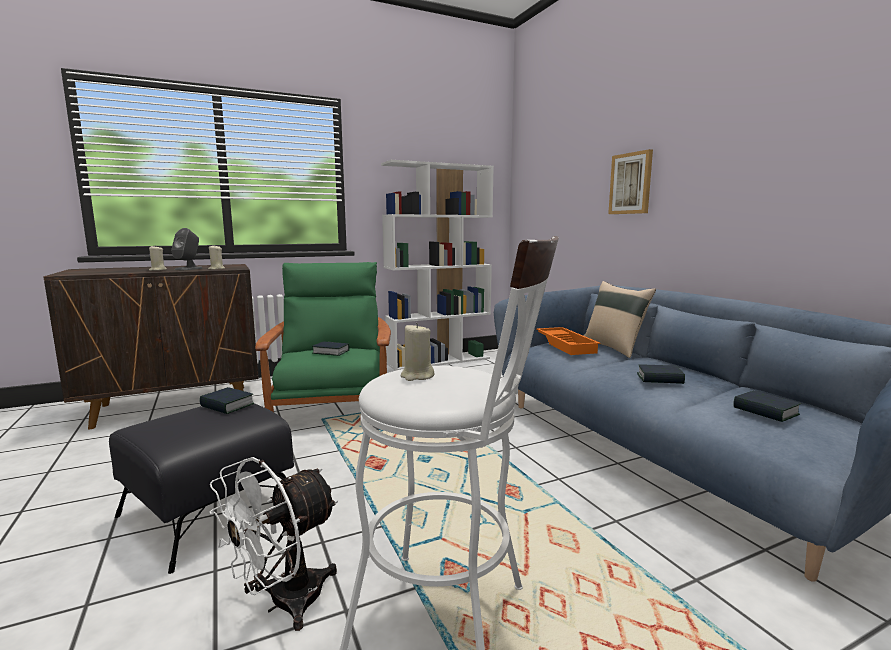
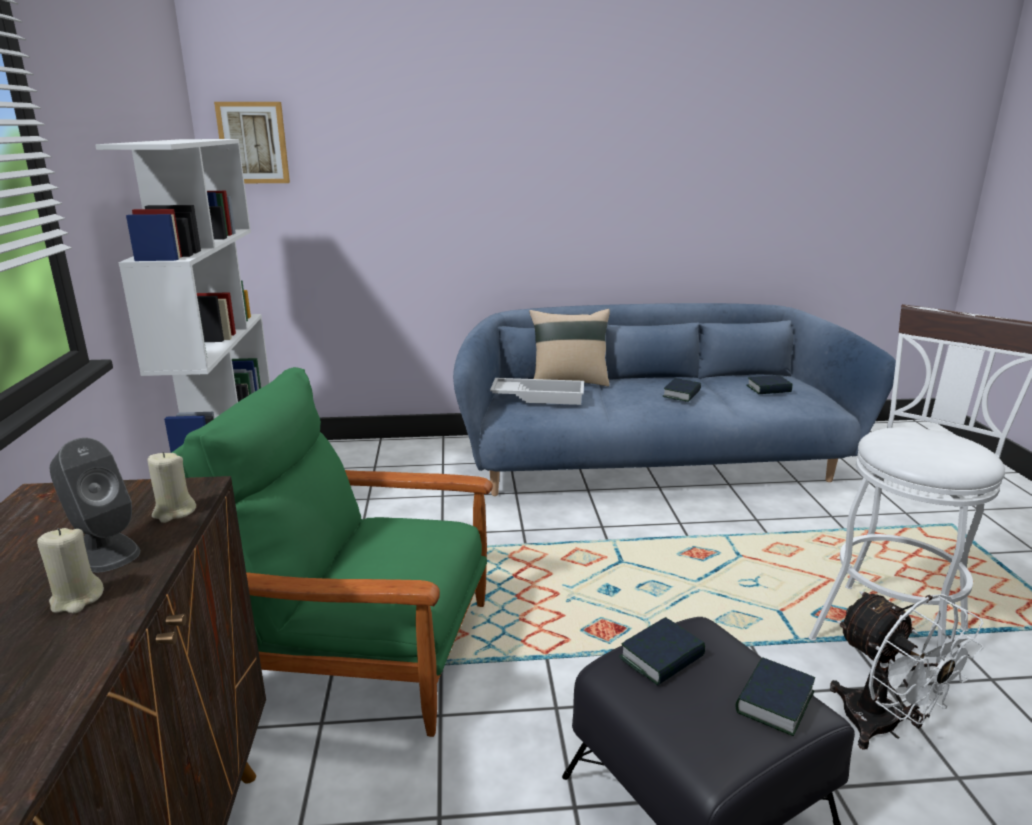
camera: 70 degrees left, 10 degrees up
book [312,341,349,356] -> book moved to [736,657,815,736]
beige candle [401,323,434,381] -> none
orange tray [536,327,601,355] -> white tray [490,378,584,405]
picture [608,149,653,214] -> picture moved to [214,102,290,183]

